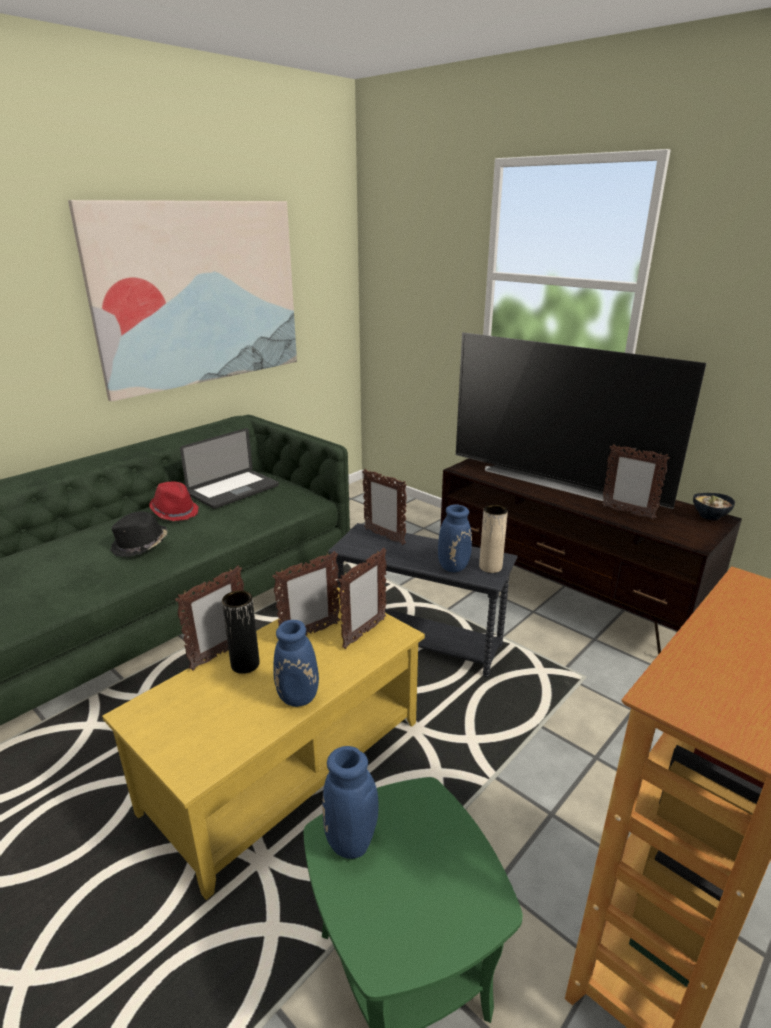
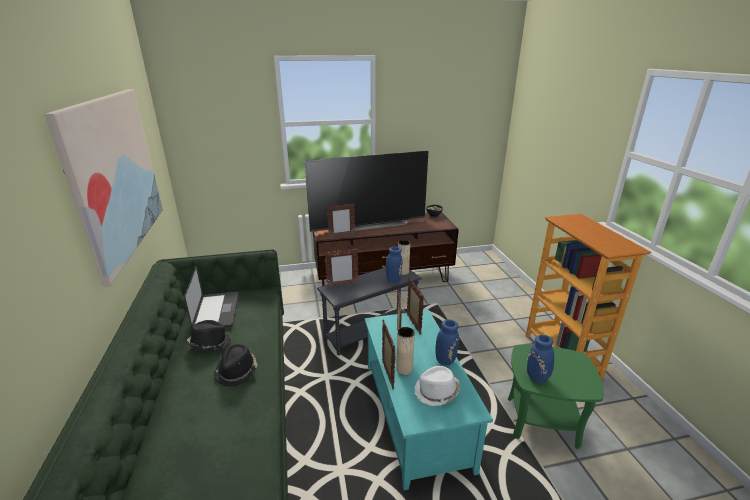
camera: 55 degrees left, 0 degrees up
yellow coffee table [102,587,425,900] -> turquoise coffee table [365,310,493,490]
red hat [149,482,199,521] -> black hat [186,320,231,350]
black vase [222,590,260,674] -> beige vase [396,327,415,375]
picture frame [601,444,670,520] -> picture frame moved to [327,203,355,238]
none -> white hat [415,366,460,406]

